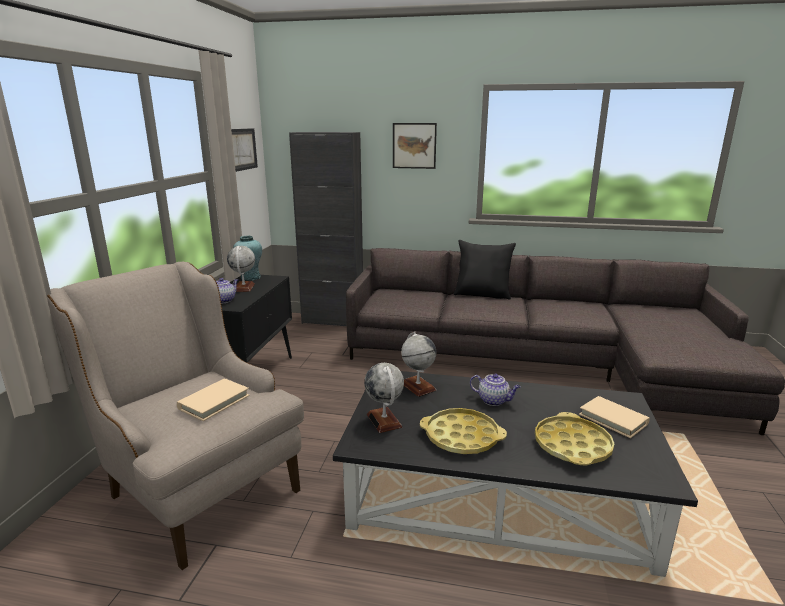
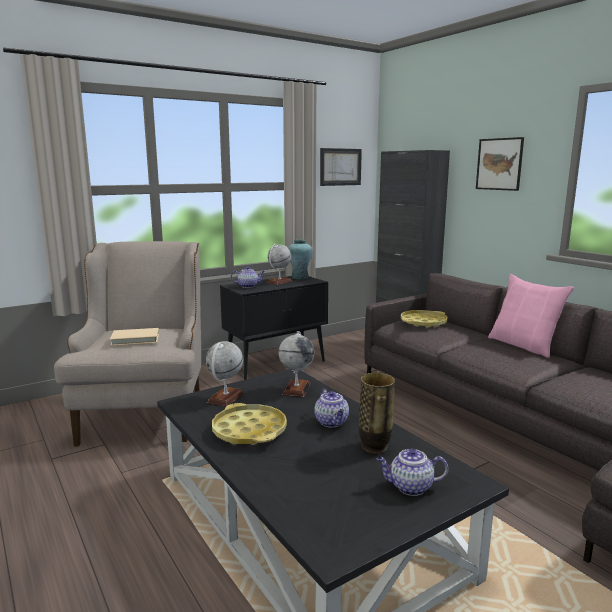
camera: 45 degrees right, 5 degrees down
black pillow [454,240,516,300] -> pink pillow [488,274,574,358]
yellow tray [535,412,614,465] -> yellow tray moved to [401,310,447,328]
beige book [579,396,650,438] -> teapot [377,448,448,496]
none -> vase [359,371,395,454]

